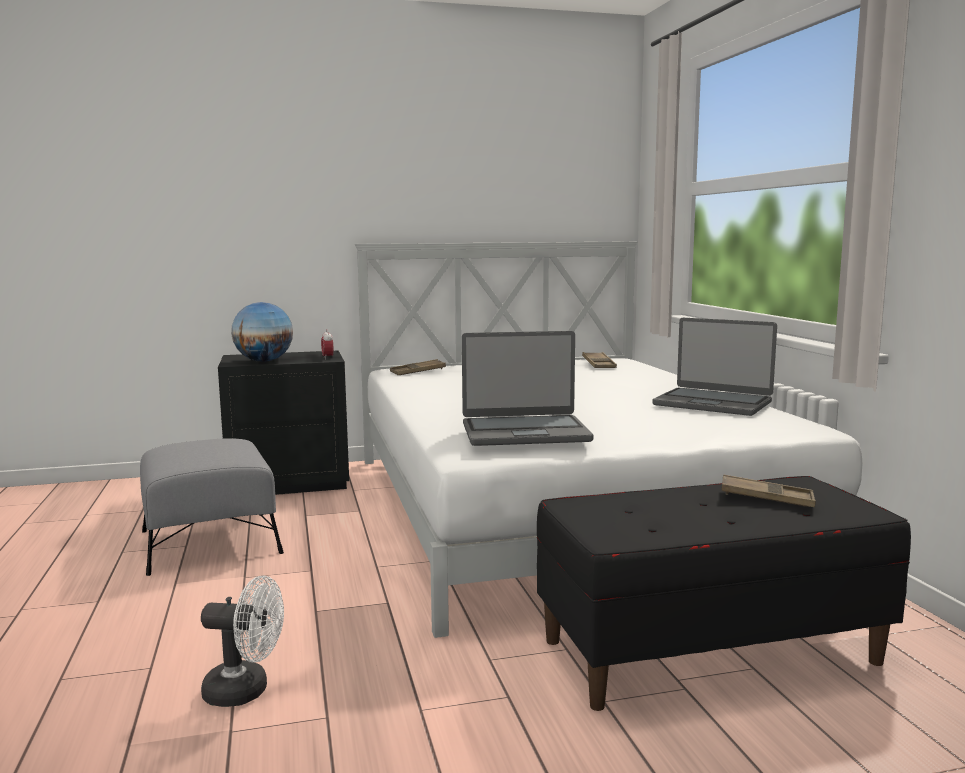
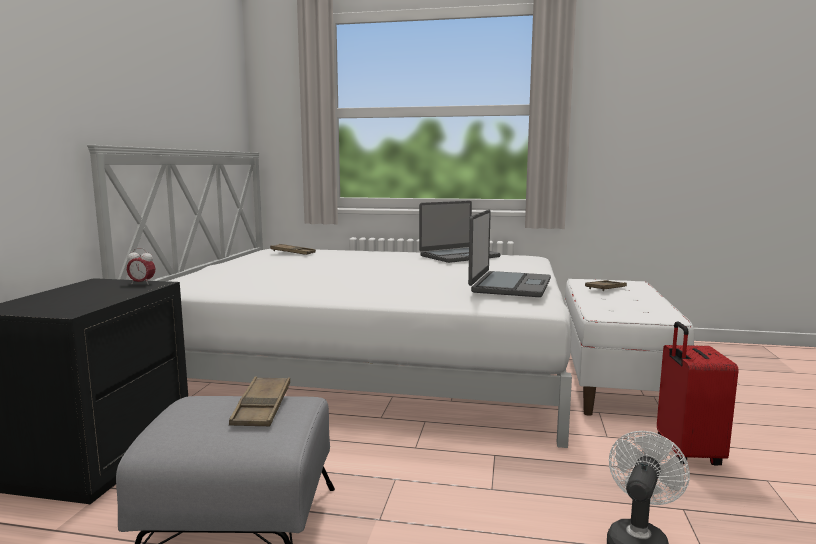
camera: 65 degrees left, 0 degrees up
globe [231,302,293,362] -> none
brown tray [390,359,446,375] -> brown tray moved to [229,376,290,427]
black bench [537,476,911,711] -> white bench [565,279,694,416]
none -> red suitcase [657,321,739,465]

